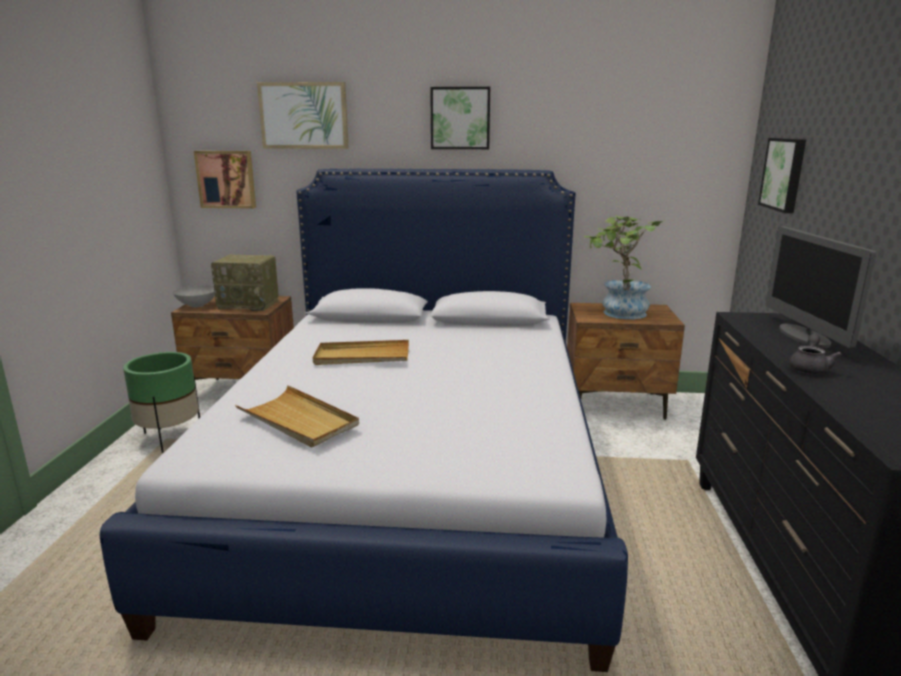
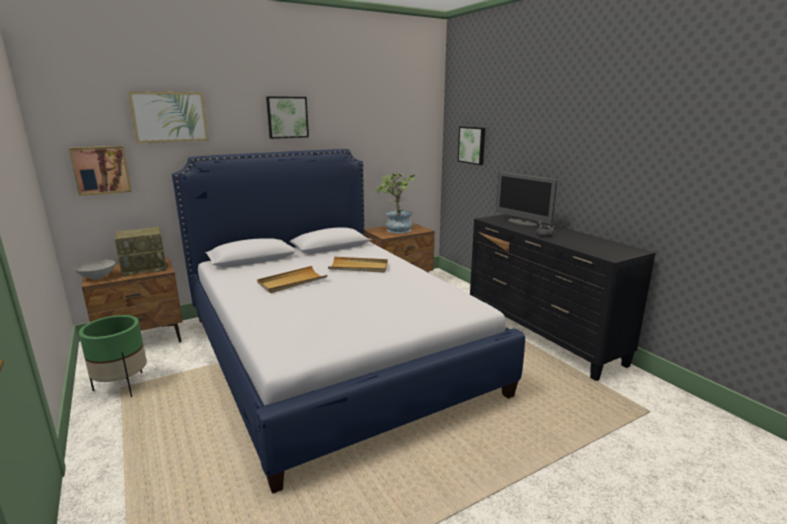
camera: 35 degrees left, 0 degrees up
beige tray [235,385,359,448] -> beige tray moved to [328,257,388,273]

